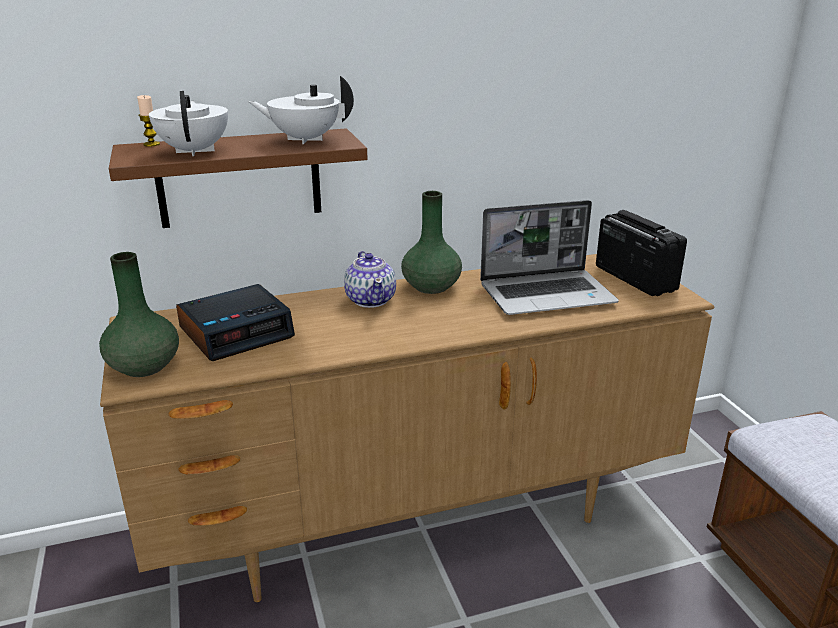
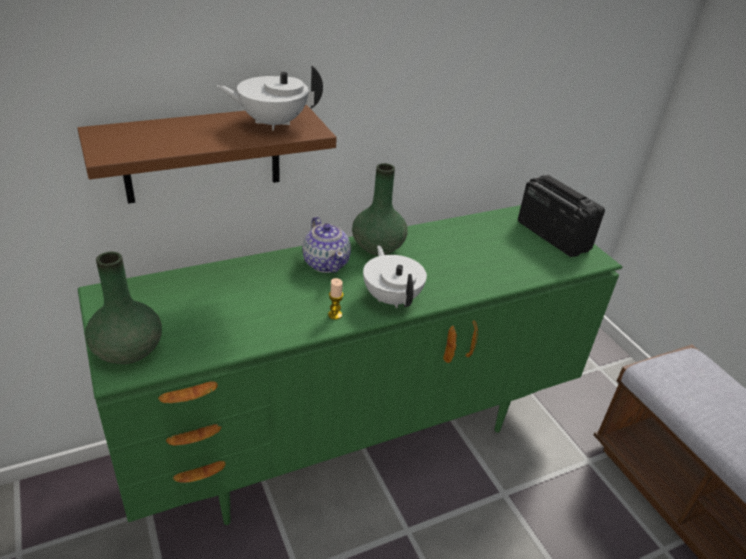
camera: 10 degrees left, 10 degrees up
brown dresser [100,254,714,602] -> green dresser [78,205,622,525]
candle [137,95,160,147] -> candle moved to [328,278,344,320]
white teapot [149,91,228,156] -> white teapot moved to [363,245,427,308]
alarm clock [176,284,295,361] -> none
laptop [480,200,619,315] -> none

